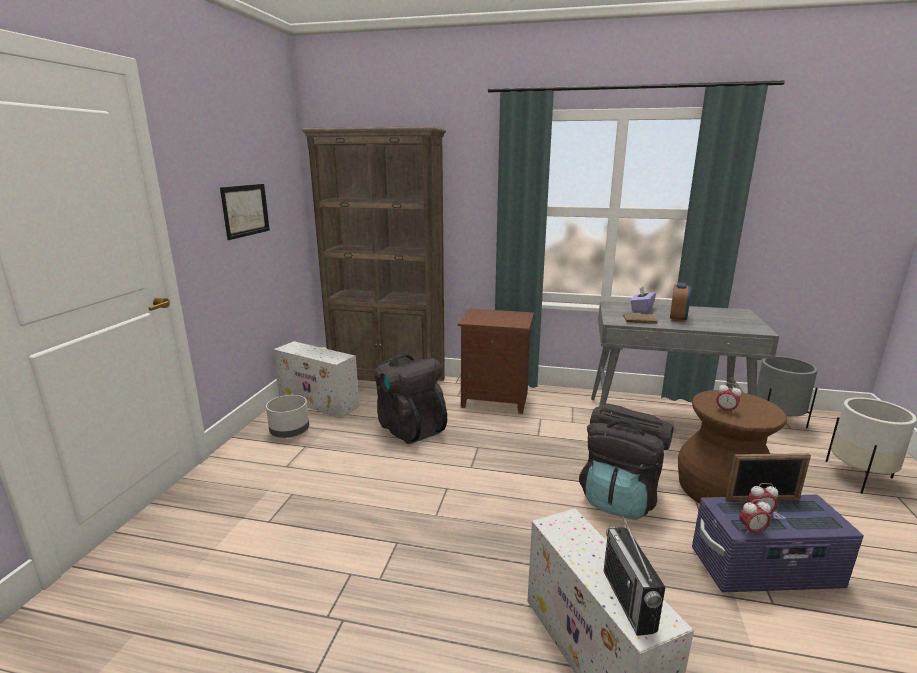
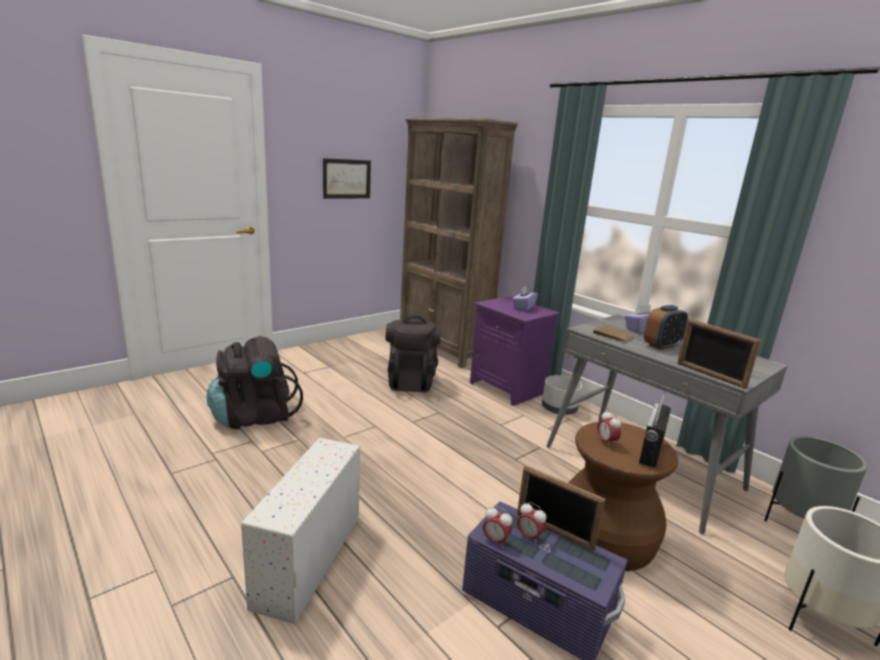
camera: 35 degrees right, 0 degrees up
grey planter [266,395,309,438] -> grey planter moved to [542,375,582,415]
white storage box [273,341,359,418] -> none
brown nightstand [458,309,534,414] -> purple nightstand [470,296,560,406]
black backpack [579,403,674,519] -> black backpack moved to [207,336,303,429]
radio [603,513,665,636] -> radio moved to [639,391,671,467]
none -> purple tissue box [513,287,538,311]
none -> picture frame [677,318,761,389]

